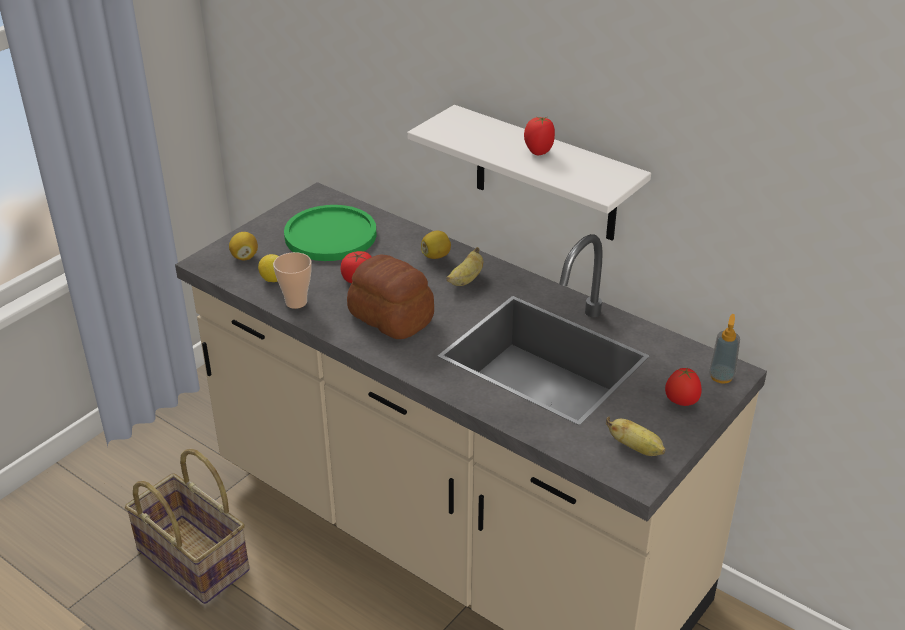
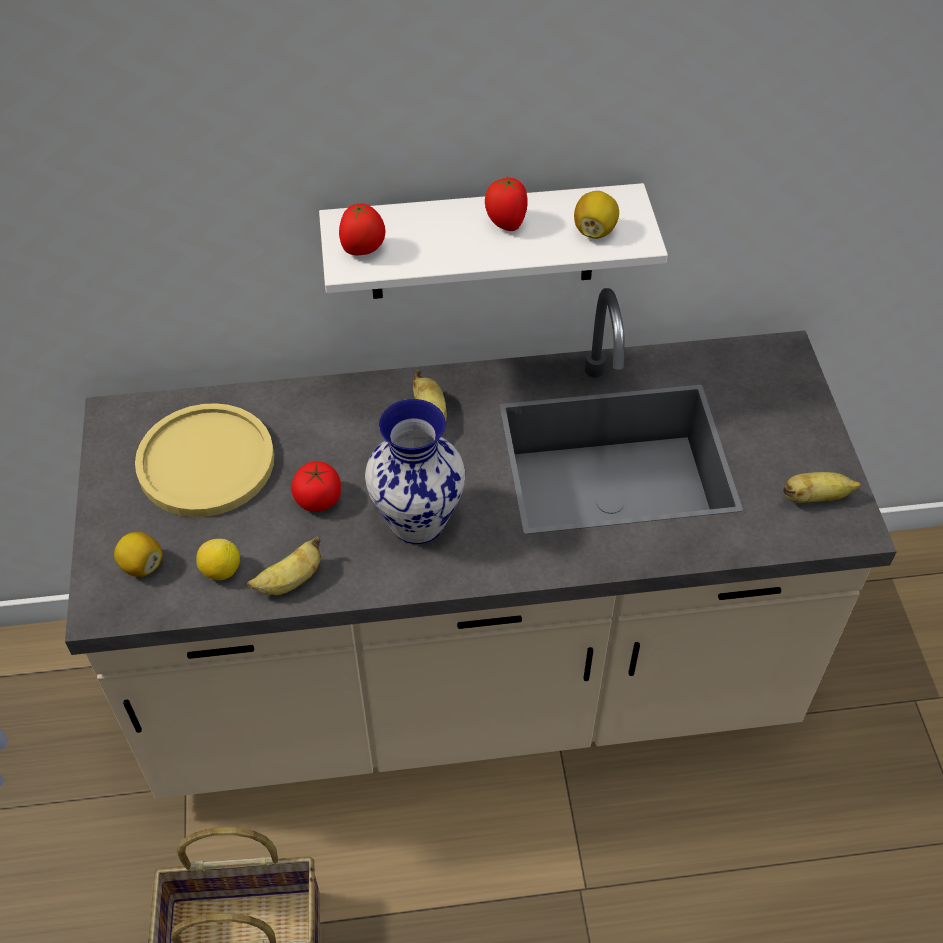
camera: 45 degrees left, 15 degrees up
cup [273,252,312,309] -> banana [247,536,321,596]
green plate [284,205,376,261] -> yellow plate [135,403,274,517]
bread [347,255,434,339] -> vase [365,399,465,544]
lemon [421,231,451,259] -> lemon moved to [574,191,619,239]
tomato [665,367,702,406] -> tomato moved to [339,203,386,255]
soap dispenser [709,314,740,384] -> none

